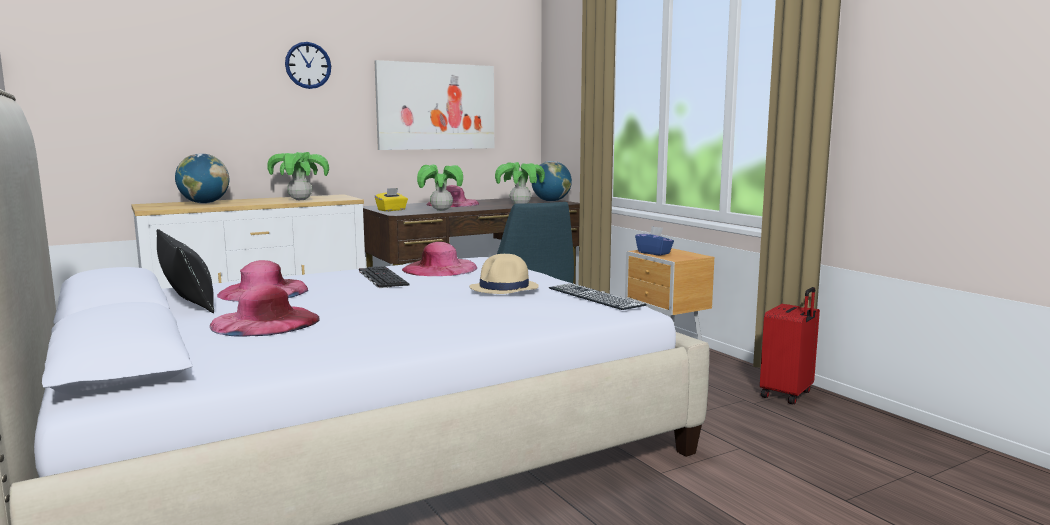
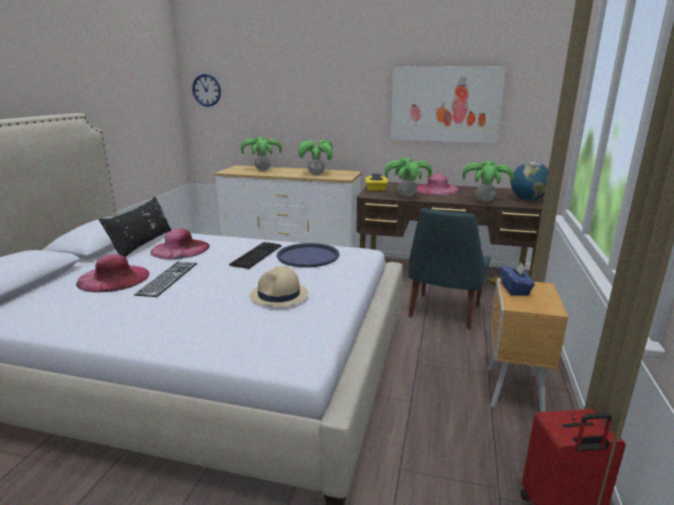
camera: 45 degrees right, 10 degrees up
globe [175,153,229,204] -> potted plant [241,137,282,171]
wall clock [285,42,331,89] -> wall clock moved to [192,74,221,107]
pink hat [402,242,477,276] -> blue tray [277,243,339,267]
keyboard [549,283,646,310] -> keyboard moved to [134,262,197,297]

